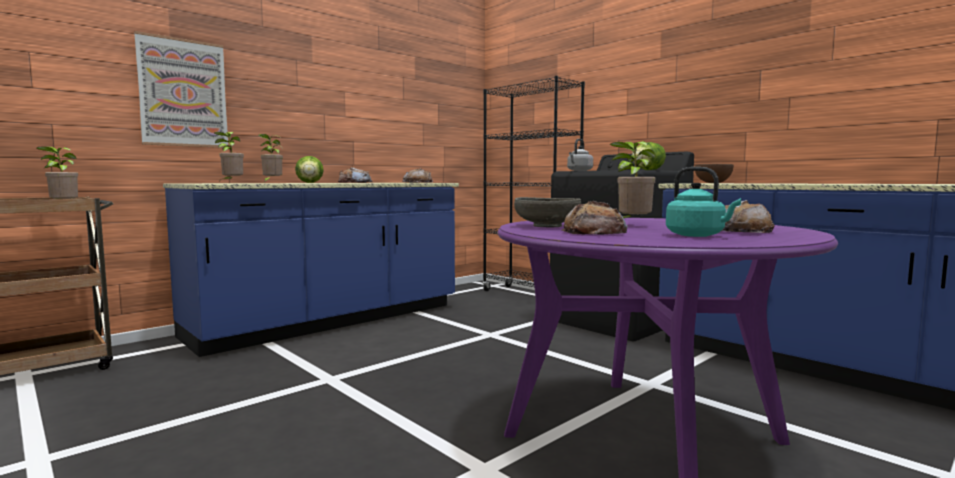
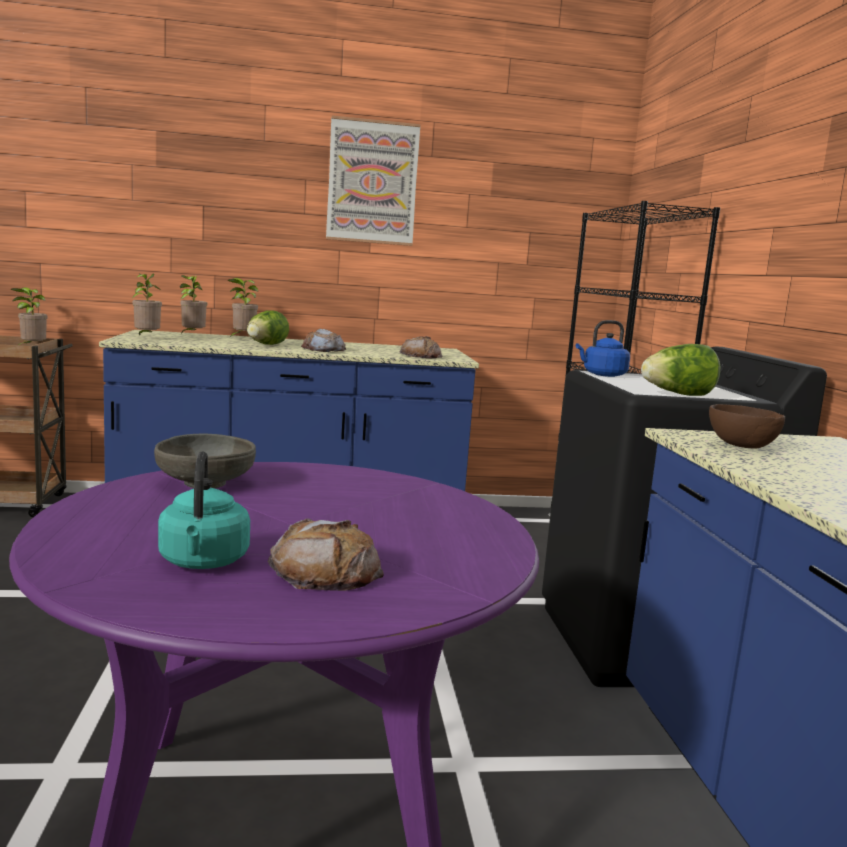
camera: 35 degrees right, 5 degrees up
picture [134,31,228,148] -> picture moved to [326,116,420,246]
bread [562,201,628,235] -> none
grey kettle [567,139,593,171] -> blue kettle [576,320,630,377]
potted plant [610,141,655,218] -> potted plant moved to [131,273,162,335]

